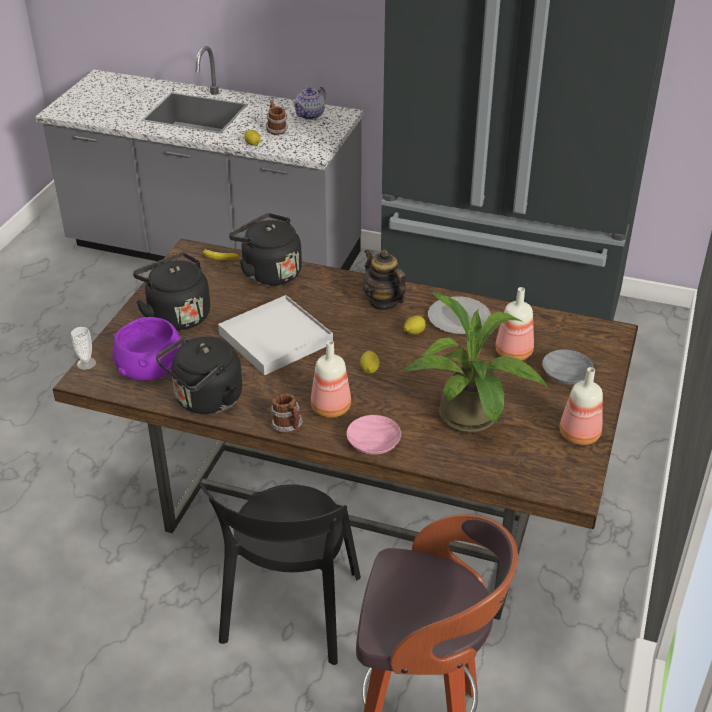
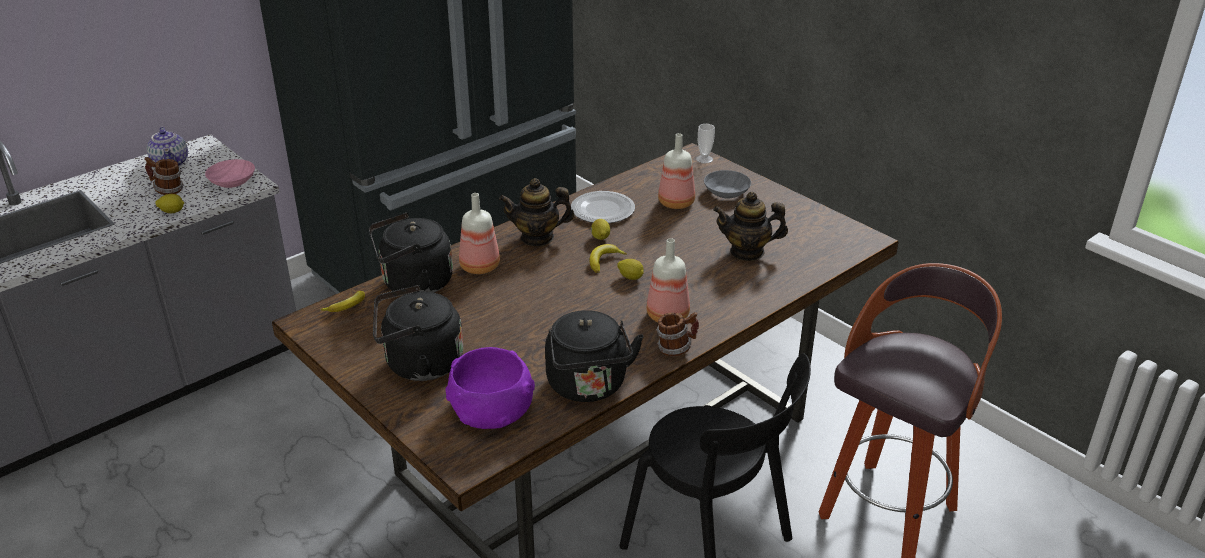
camera: 60 degrees left, 5 degrees down
cup [71,327,96,370] -> cup moved to [696,124,715,163]
white tray [218,295,333,375] -> none
pink bowl [347,415,401,455] -> pink bowl moved to [205,159,255,188]
potted plant [402,290,548,433] -> teapot [713,192,788,261]
bottle [560,367,603,445] -> bottle moved to [459,193,500,274]
none -> banana [590,244,627,273]

